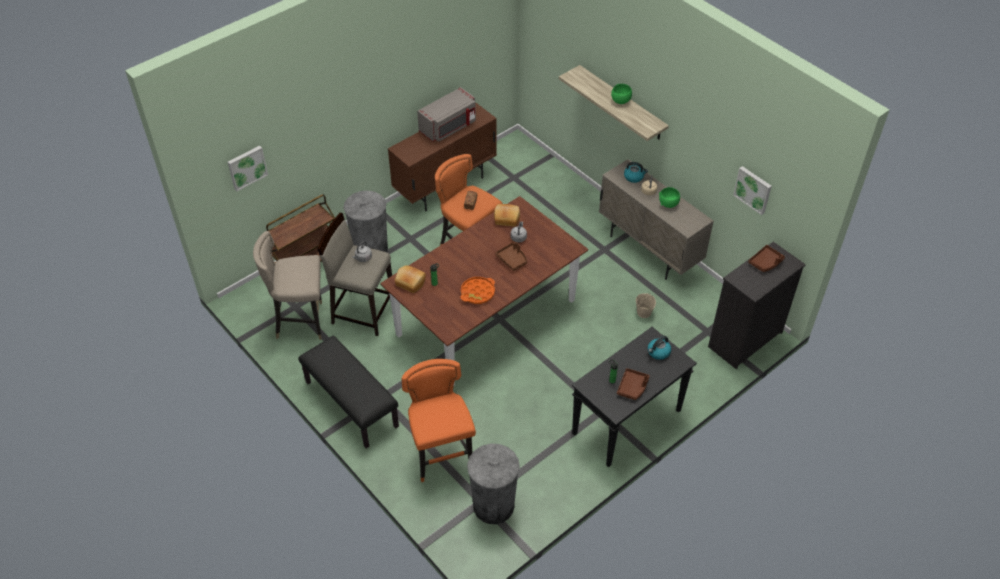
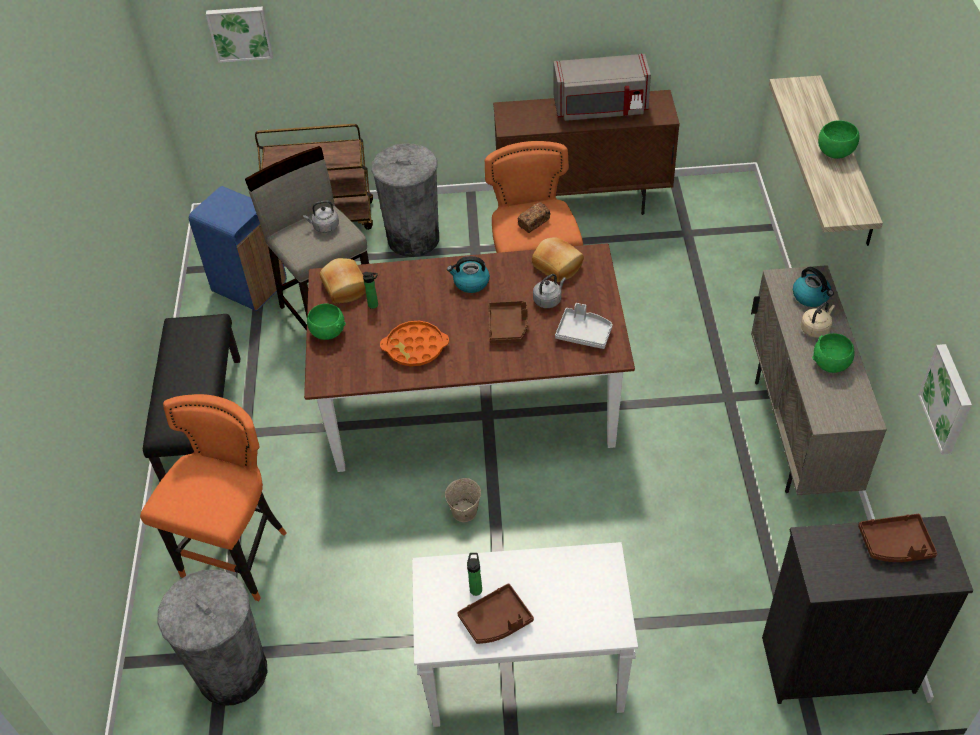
camera: 40 degrees right, 0 degrees up
beige stool [253,231,322,340] -> blue trash can [189,186,287,311]
black console table [572,327,697,467] -> white console table [412,542,638,727]
beige bucket [636,293,656,318] -> beige bucket moved to [445,478,481,522]
kettle [648,336,671,360] -> kettle moved to [447,256,490,293]
none -> green bowl [307,304,346,340]
none -> grey tray [555,303,613,349]

